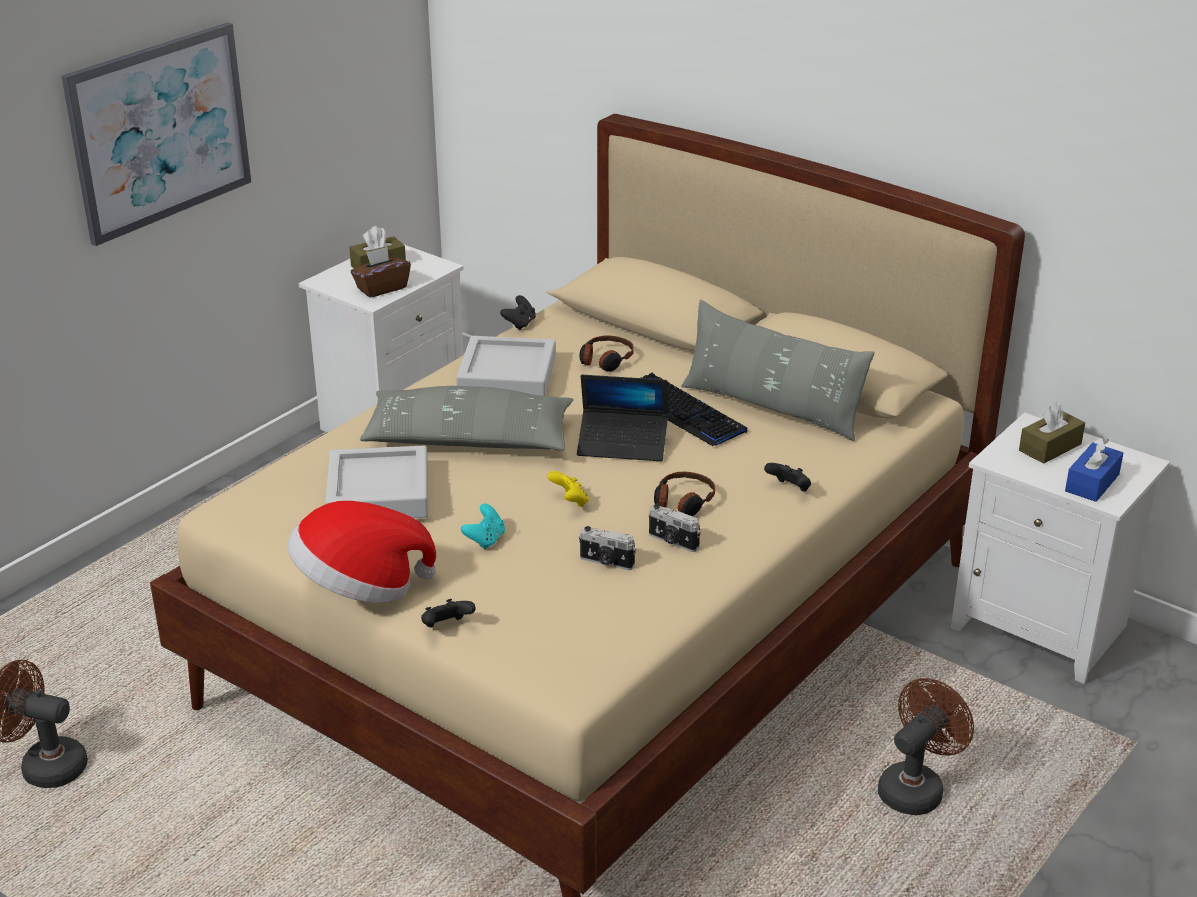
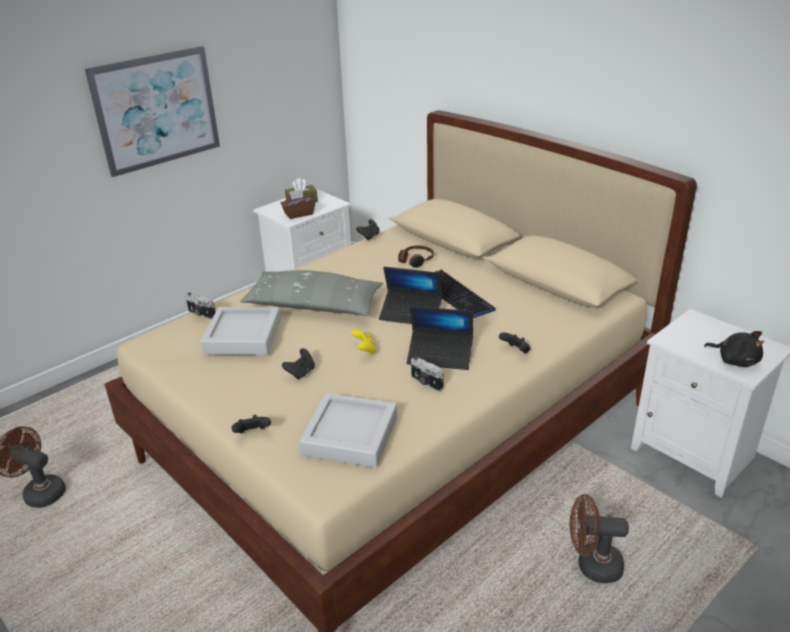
camera: 10 degrees right, 0 degrees up
hat [288,501,436,603] -> none
grey tray [456,336,556,396] -> grey tray moved to [299,393,397,468]
turquoise game controller [461,504,505,550] -> black game controller [282,348,315,380]
camera [579,526,636,570] -> camera moved to [186,293,215,320]
headphones [654,472,715,516] -> laptop [407,306,473,370]
grey pillow [681,300,875,441] -> none
brown fan [878,678,974,815] -> brown fan turned 135 degrees counterclockwise [570,494,629,583]
brown tissue box [1019,402,1085,464] -> none
blue tissue box [1065,437,1123,502] -> black plush toy [704,331,765,367]

